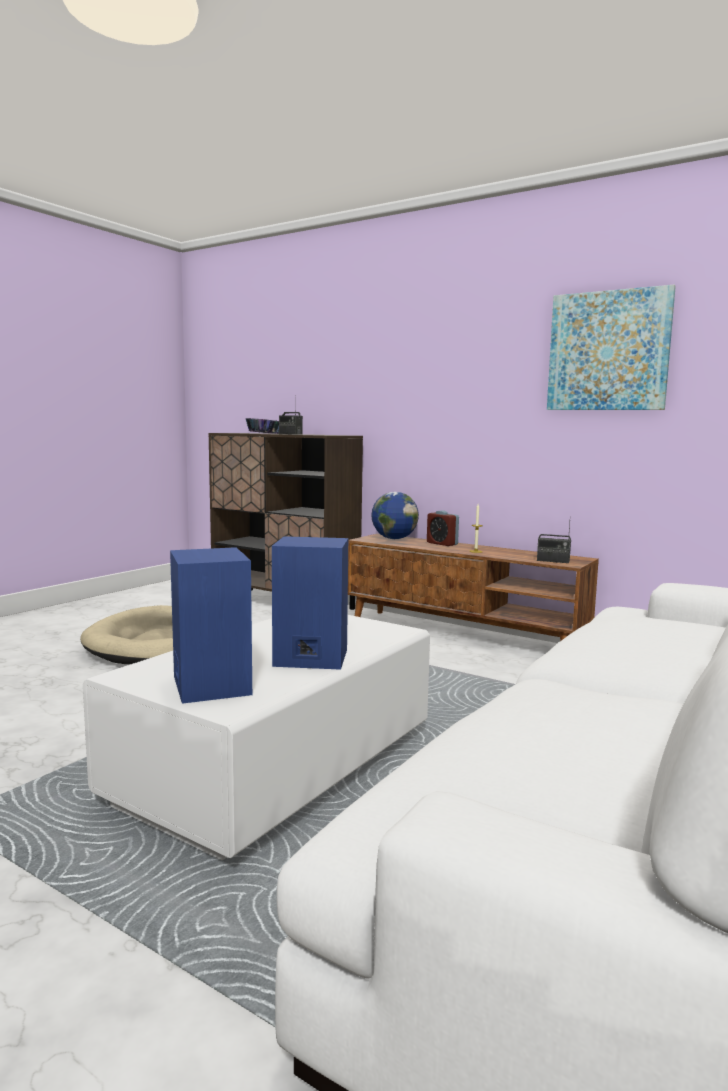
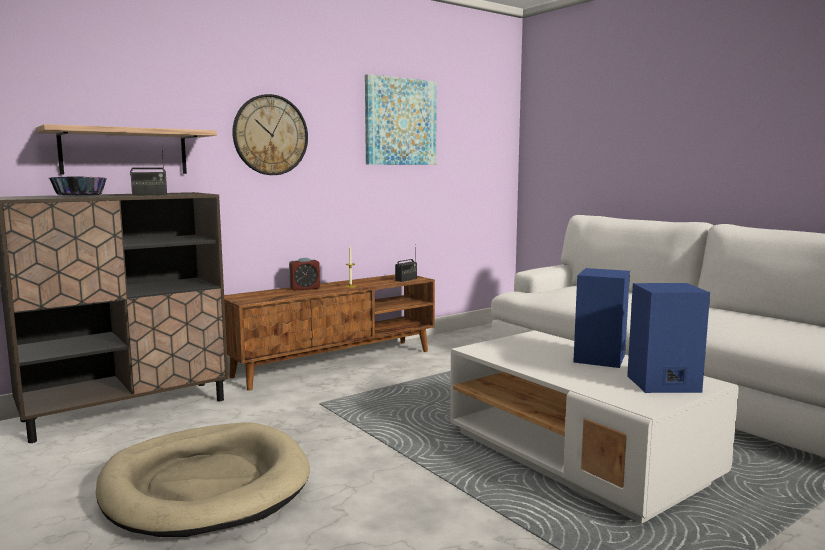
camera: 70 degrees left, 0 degrees up
globe [371,492,419,539] -> none
none -> shelf [36,124,217,174]
none -> wall clock [232,94,308,175]

